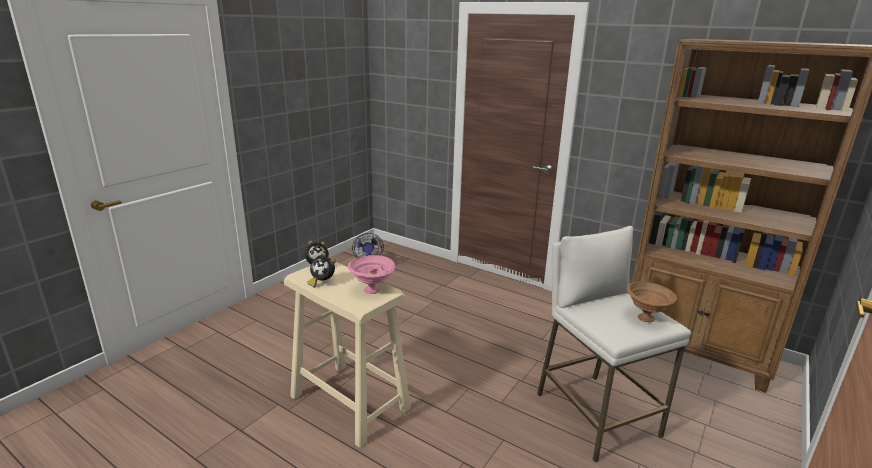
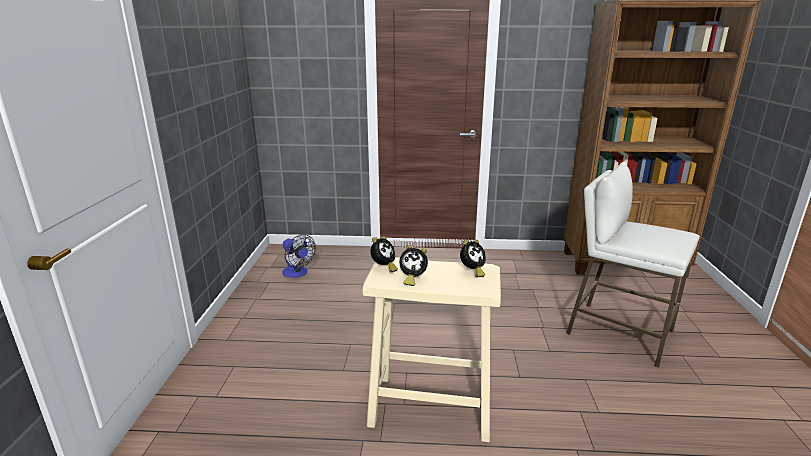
camera: 30 degrees left, 0 degrees up
pink bowl [348,255,395,294] -> alarm clock [460,240,486,277]
brown bowl [627,282,677,322] -> none

